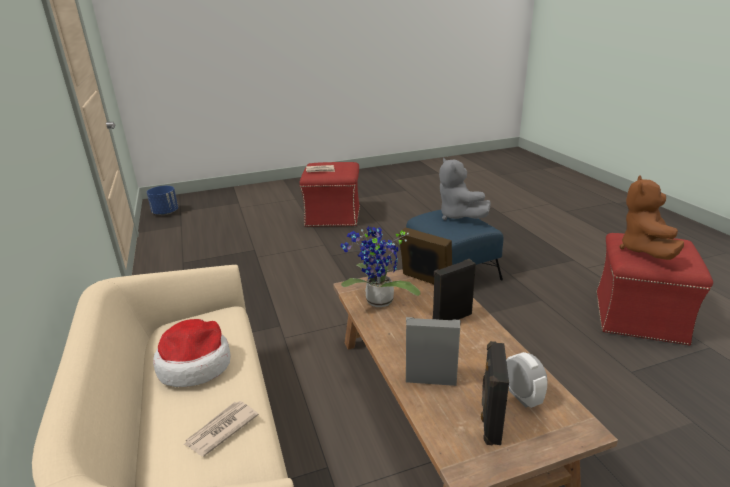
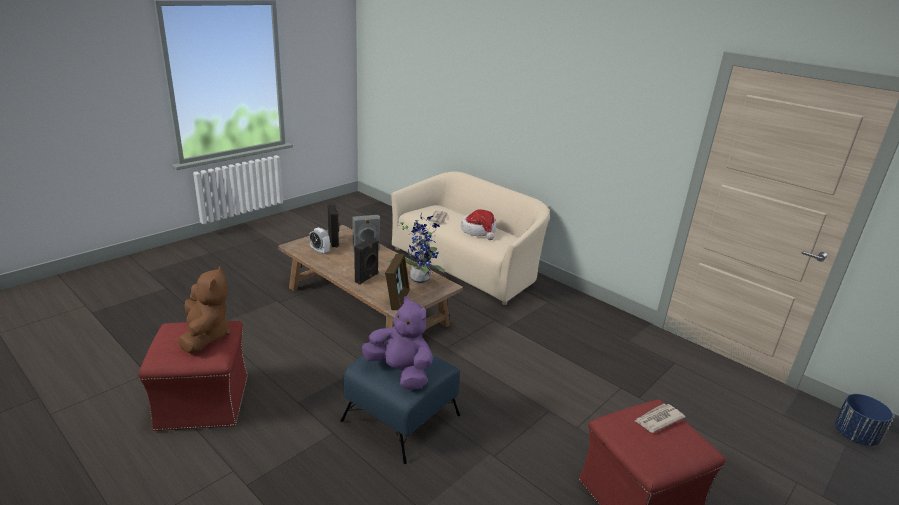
camera: 150 degrees right, 0 degrees up
picture frame [399,227,452,284] -> picture frame turned 90 degrees counterclockwise [385,254,410,310]
grey plush toy [439,158,491,220] -> purple plush toy [362,296,433,390]

